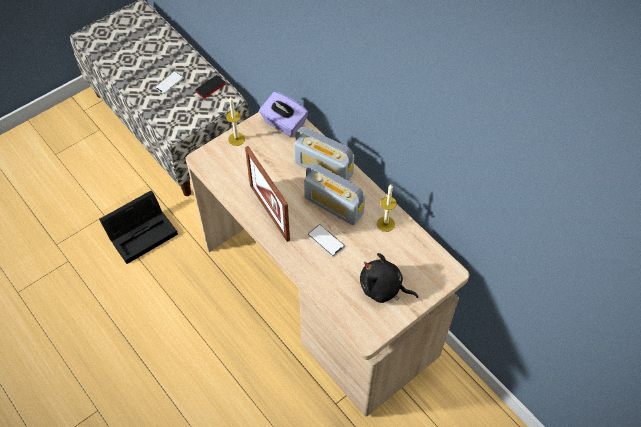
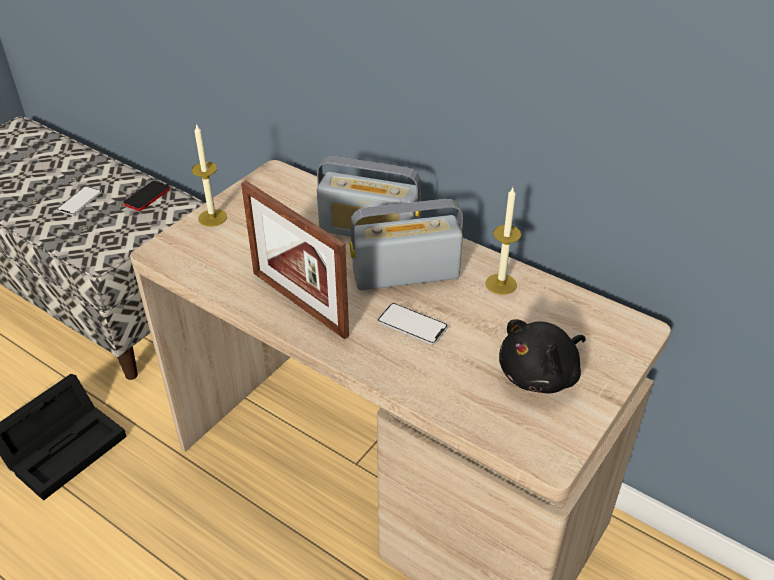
camera: 15 degrees left, 15 degrees down
purple tissue box [259,92,308,137] -> none
radio [304,163,365,225] -> radio turned 150 degrees clockwise [350,199,463,290]
black plush toy [360,253,418,303] -> black plush toy turned 45 degrees counterclockwise [499,319,586,393]

